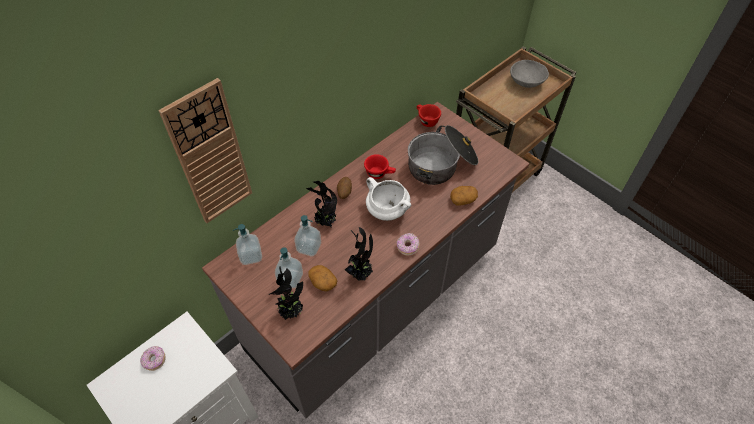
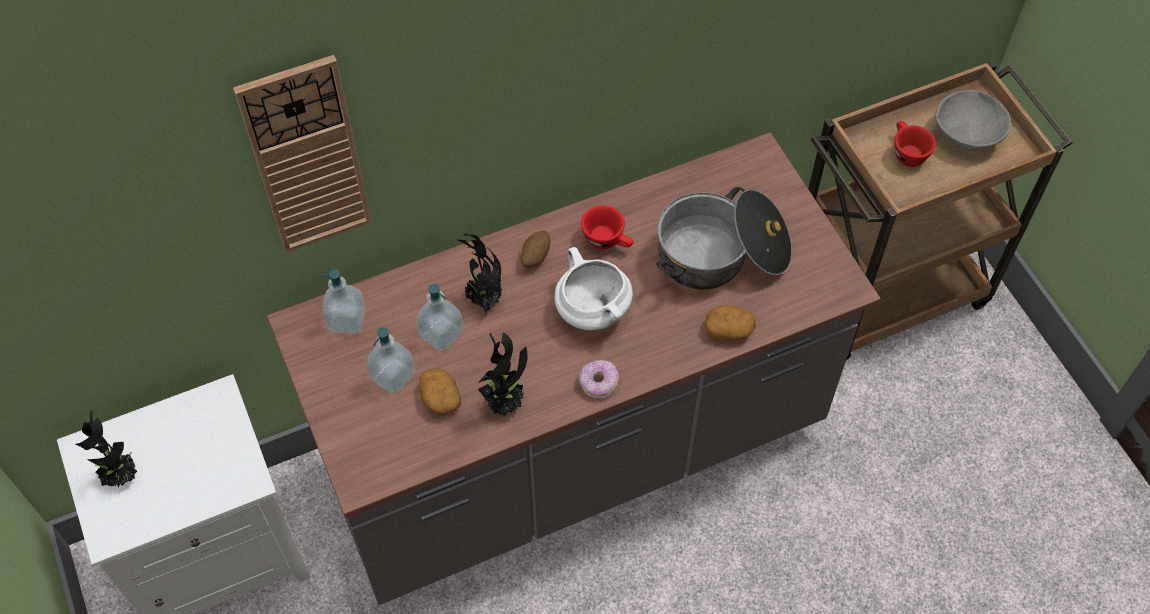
camera: 20 degrees right, 5 degrees up
donut [140,346,166,371] -> none
potted plant [269,266,303,320] -> potted plant moved to [76,411,137,487]
red cup [417,104,441,127] -> red cup moved to [894,121,936,167]

